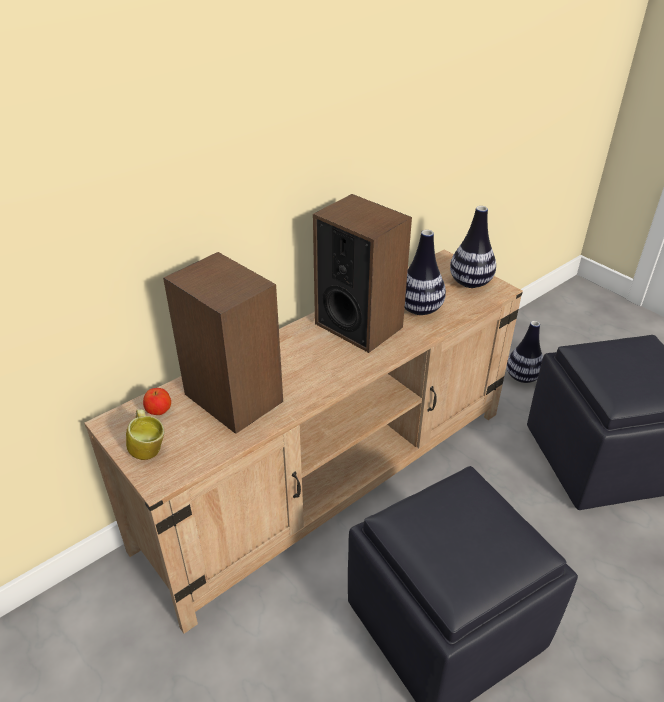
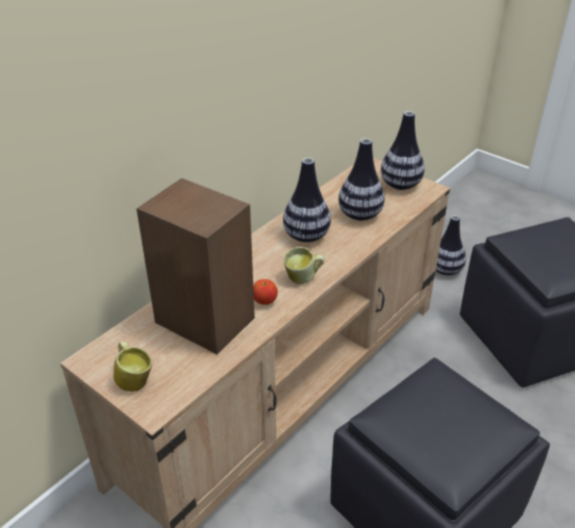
camera: 10 degrees left, 0 degrees up
apple [143,388,171,415] -> apple moved to [253,279,278,305]
speaker [313,194,412,353] -> vase [283,158,331,242]
none -> mug [284,247,324,284]

